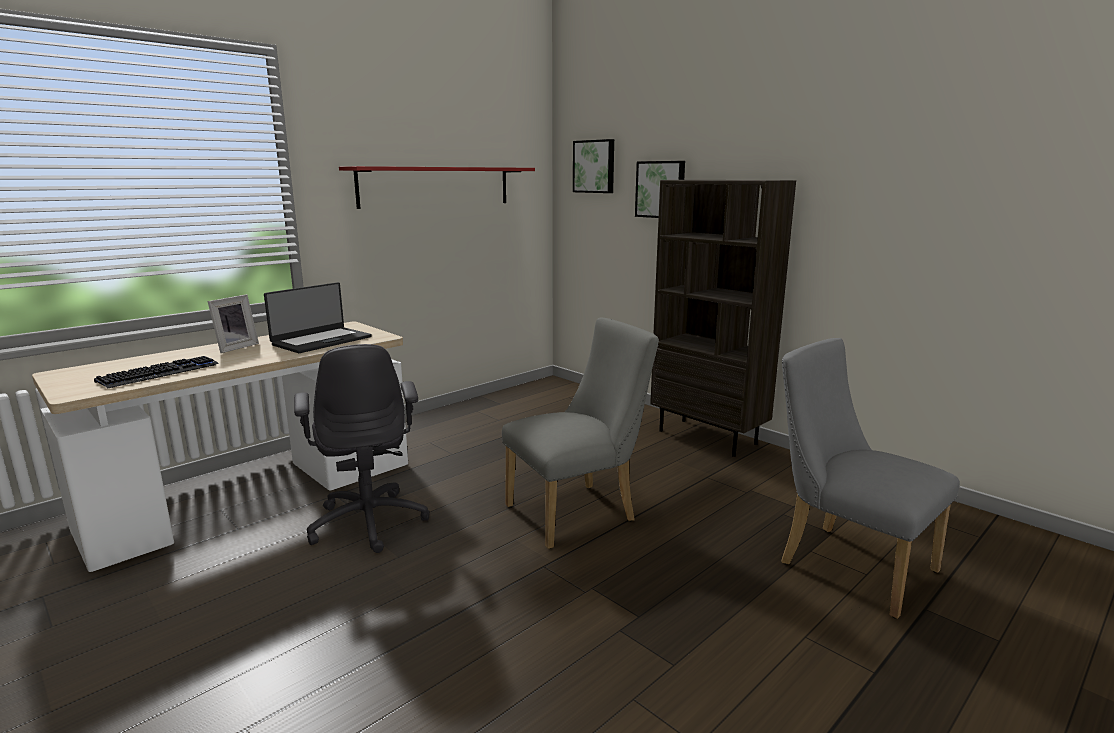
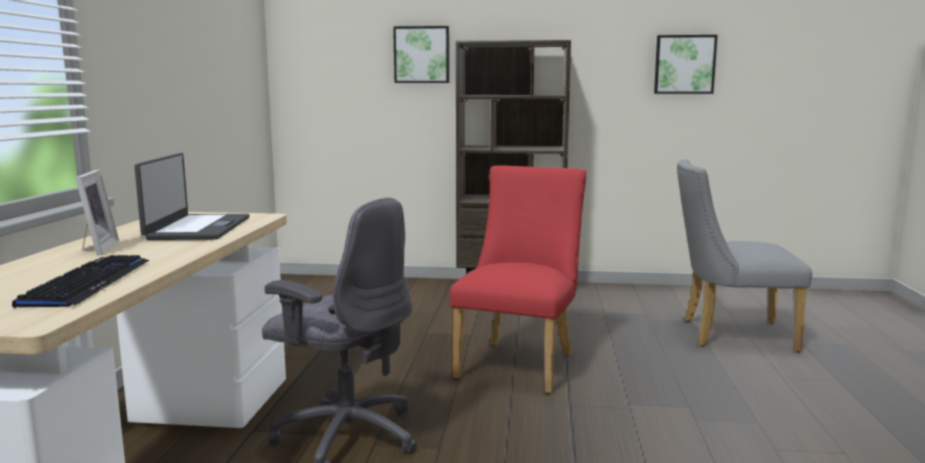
camera: 40 degrees left, 5 degrees down
red shelf [339,166,535,209] -> none
grey chair [502,318,659,549] -> red chair [449,166,586,394]
picture [573,139,614,193] -> picture moved to [654,35,718,94]

